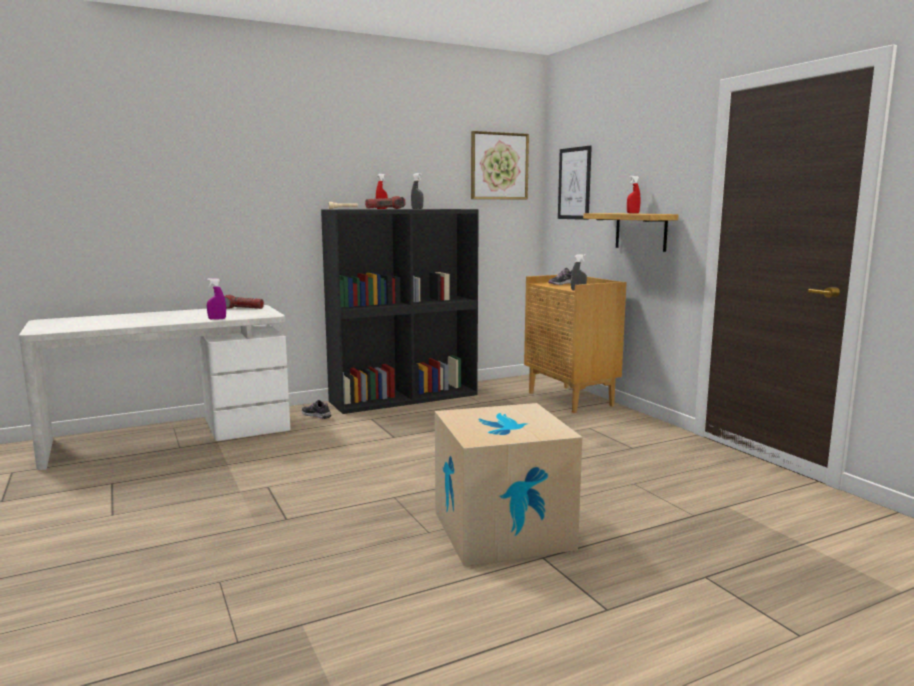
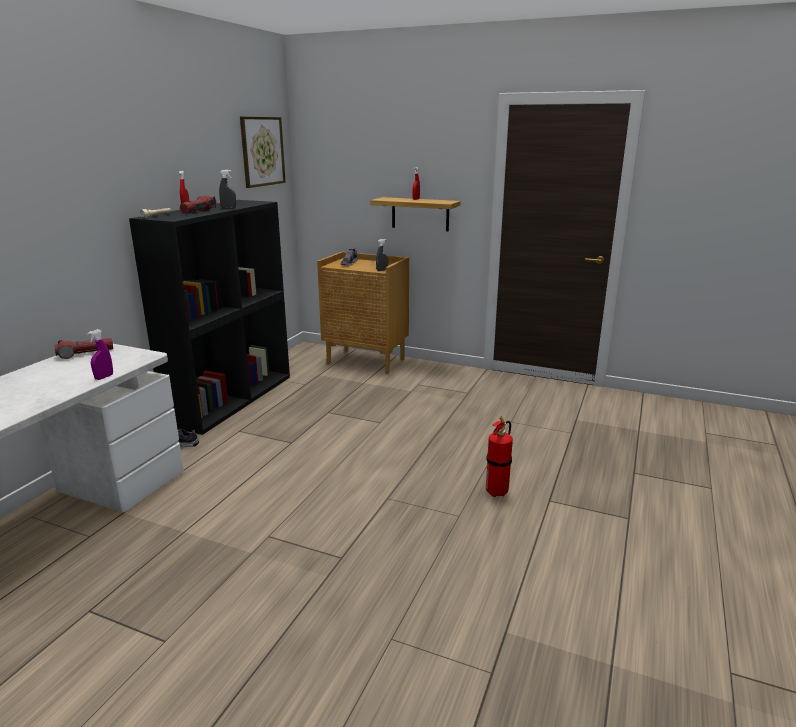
camera: 40 degrees left, 10 degrees up
cardboard box [435,403,582,566] -> fire extinguisher [486,416,513,497]
picture [558,146,592,220] -> none

